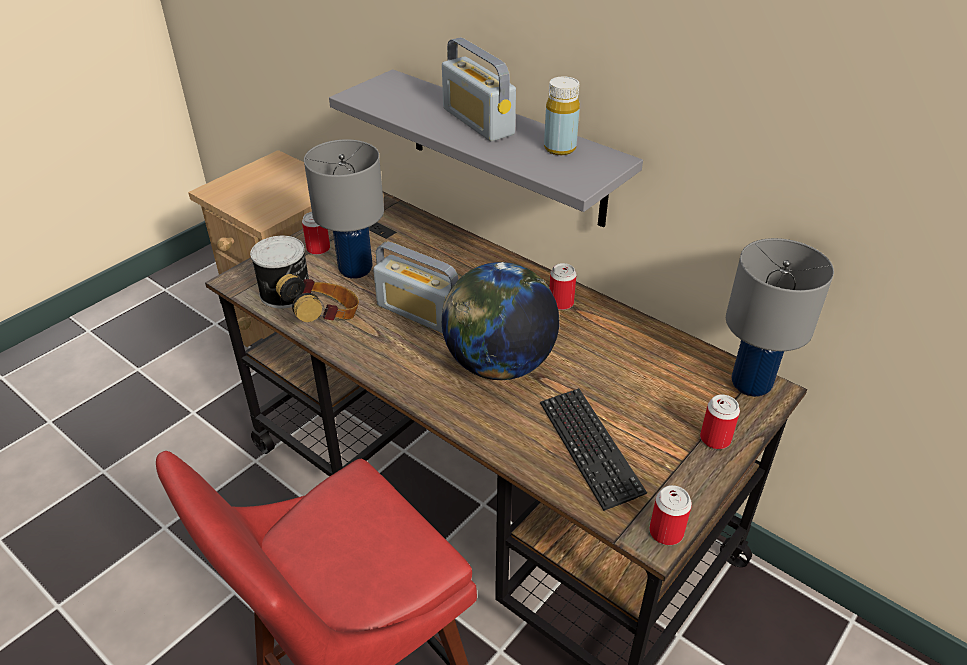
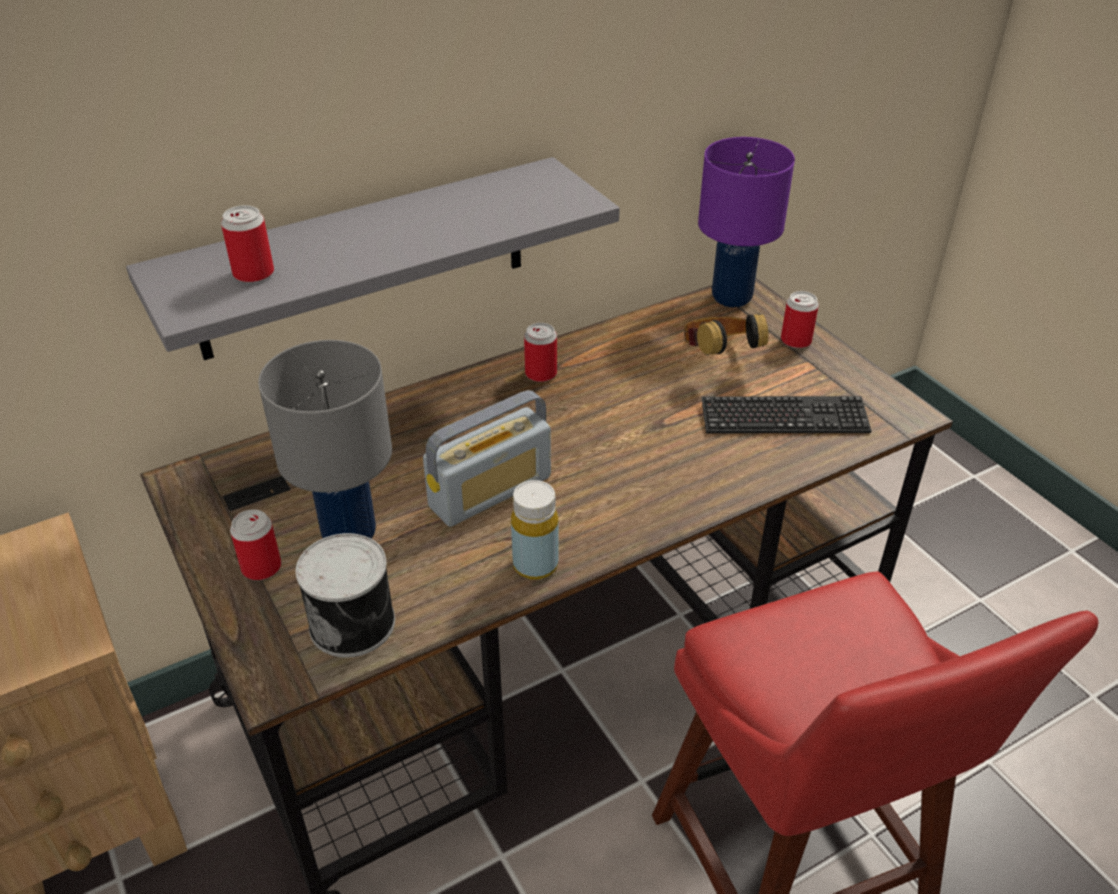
camera: 70 degrees left, 0 degrees up
headphones [276,274,359,323] -> headphones moved to [684,313,768,356]
radio [442,37,516,142] -> none
globe [442,262,559,380] -> none
yellow bottle [544,77,580,155] -> yellow bottle moved to [511,480,558,580]
can [649,485,692,545] -> can moved to [221,205,274,283]
grey table lamp [726,238,834,397] -> purple table lamp [698,137,795,307]

